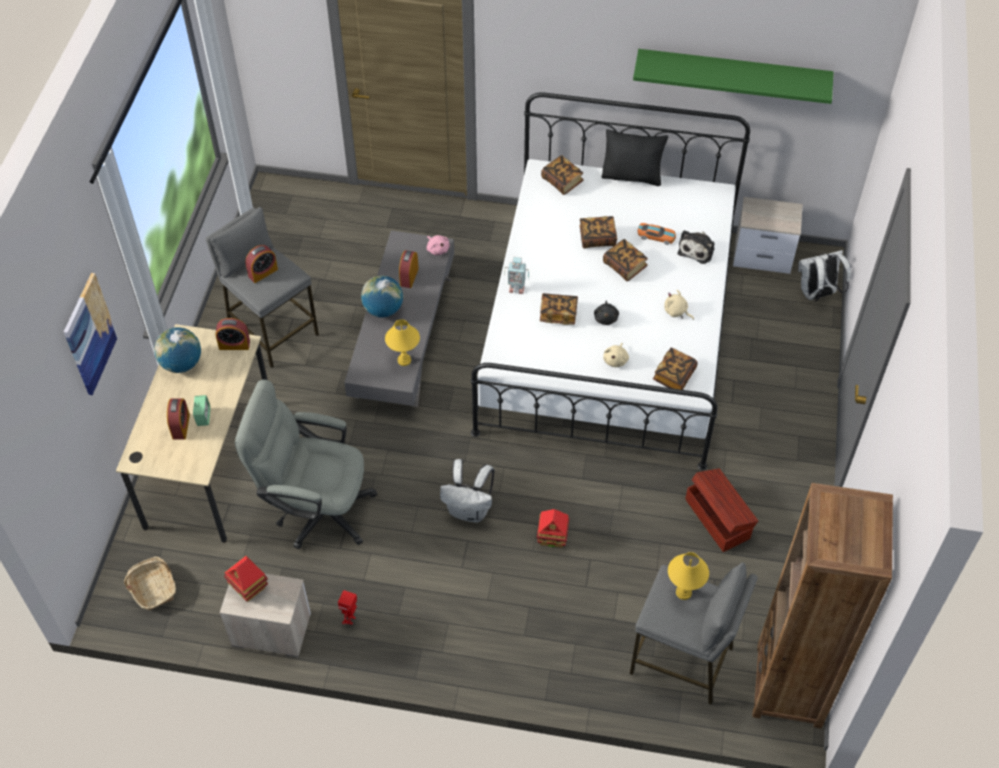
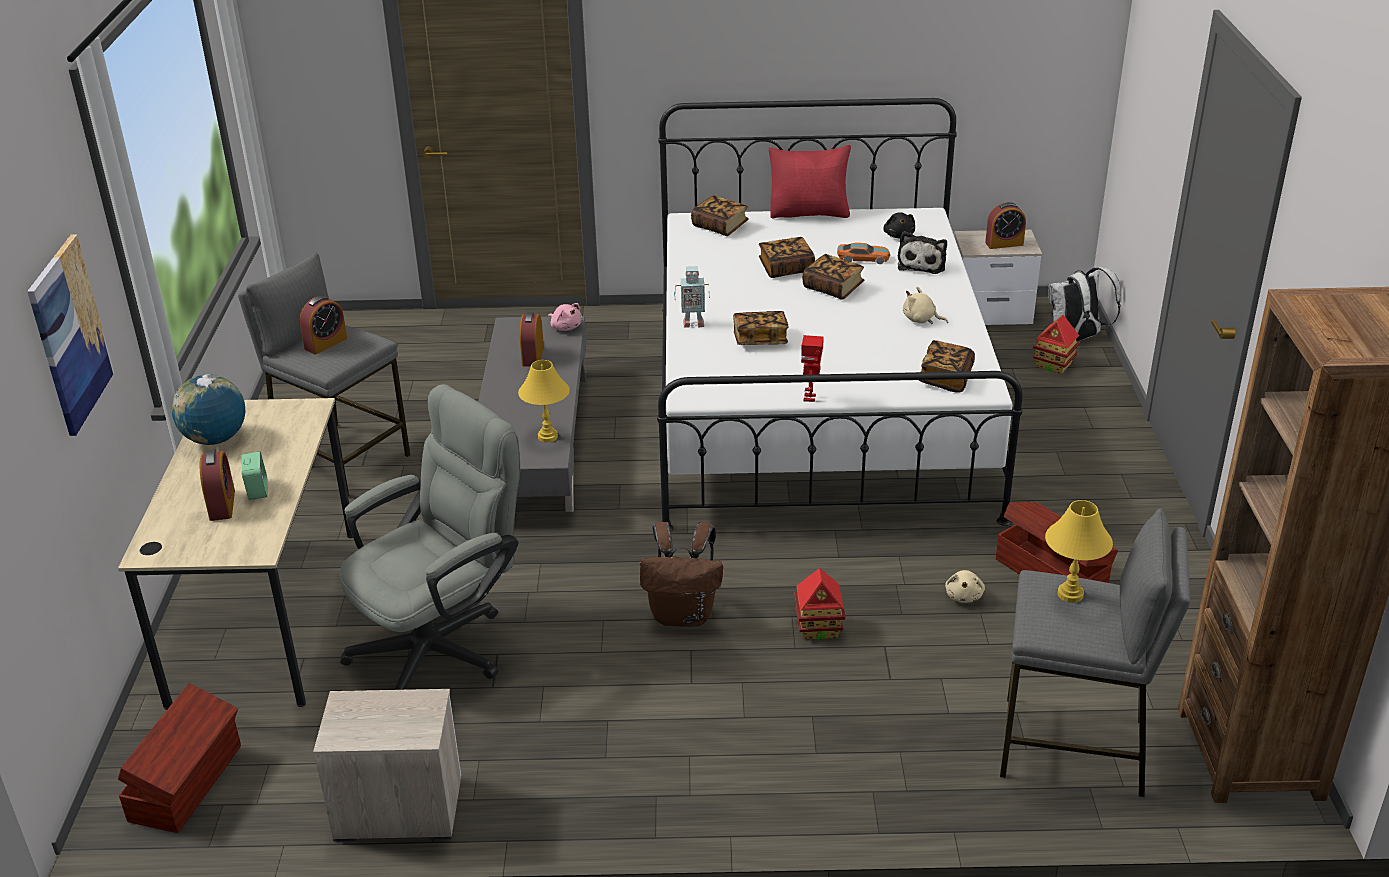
camera: 10 degrees left, 20 degrees down
basket [124,557,176,610] -> brown storage box [118,683,241,833]
alarm clock [216,318,250,350] -> alarm clock moved to [985,202,1026,249]
toy house [224,556,268,601] -> toy house moved to [1033,315,1080,374]
grey office chair [235,380,377,550] -> grey office chair turned 135 degrees clockwise [339,384,520,690]
toy robot [338,590,357,625] -> toy robot moved to [801,335,824,402]
globe [361,276,404,318] -> none
white backpack [440,459,495,523] -> brown backpack [640,522,723,627]
black plush toy [594,300,619,325] -> black plush toy moved to [883,212,915,238]
black pillow [602,129,668,186] -> red pillow [769,145,851,218]
beige plush toy [603,343,629,367] -> beige plush toy moved to [945,570,985,603]
green shelf [633,49,834,104] -> none

